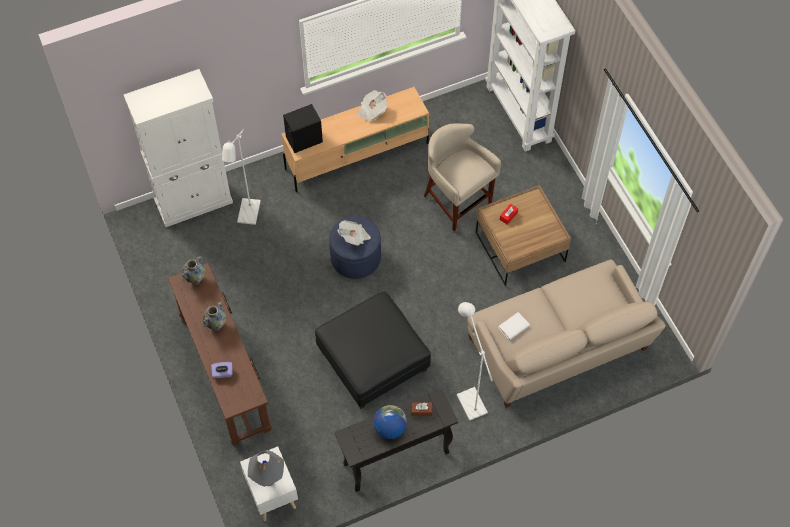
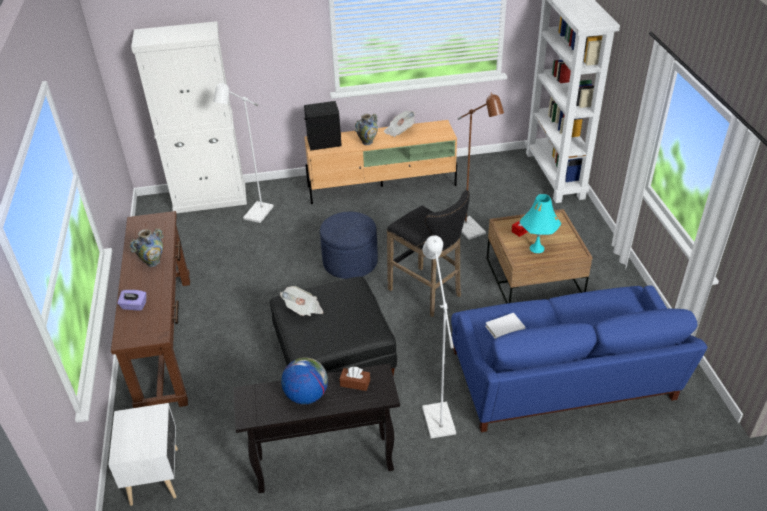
camera: 15 degrees right, 20 degrees down
vase [182,256,205,285] -> vase moved to [355,114,378,145]
grey table lamp [248,450,284,487] -> none
newspaper [337,220,371,246] -> newspaper moved to [280,286,324,316]
beige stool [424,123,501,232] -> brown floor lamp [457,92,504,240]
beige sofa [467,260,666,408] -> blue sofa [451,285,707,432]
none -> black stool [387,190,470,317]
none -> turquoise table lamp [519,194,561,253]

